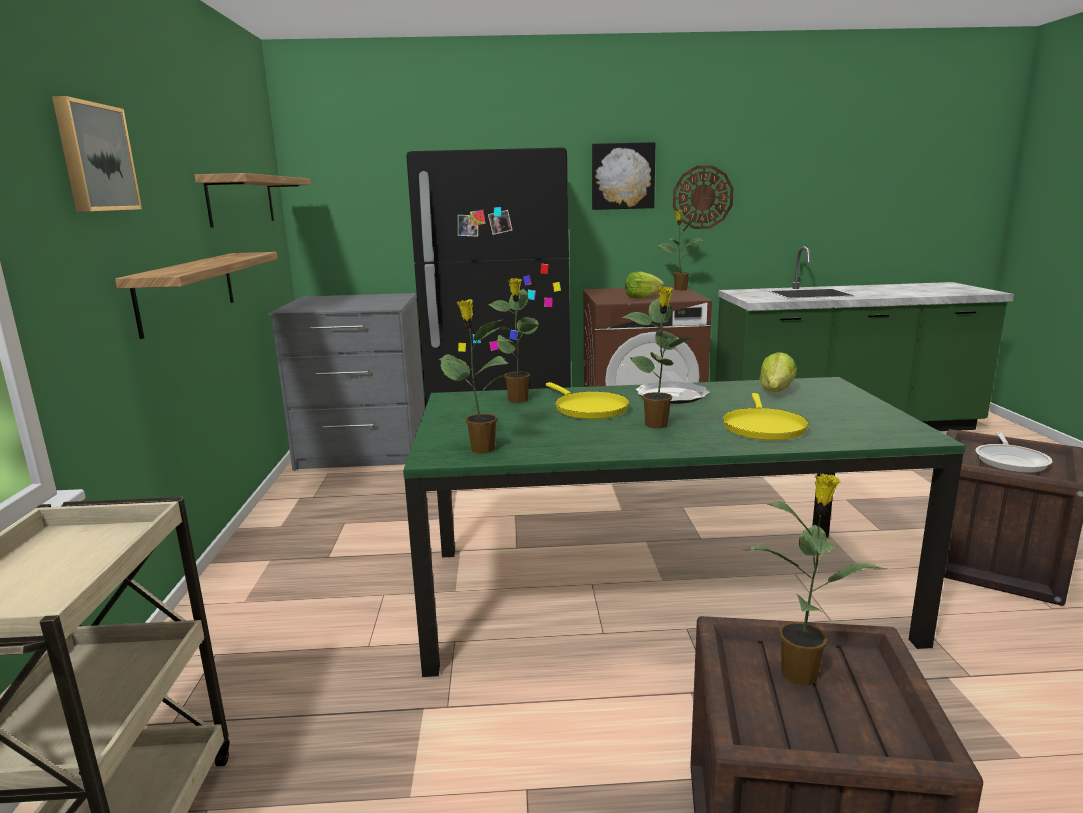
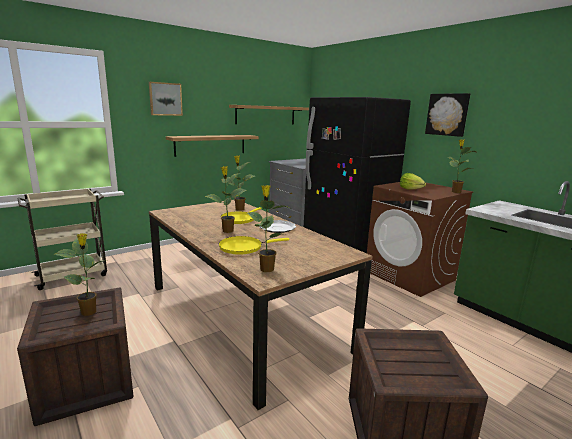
camera: 55 degrees right, 0 degrees up
green dining table [403,377,966,677] -> brown dining table [149,199,373,410]
potted plant [439,299,509,453] -> potted plant moved to [247,185,289,272]
wall clock [673,165,734,229] -> none
lettuce [759,352,797,392] -> none
frying pan [975,432,1052,473] -> none

